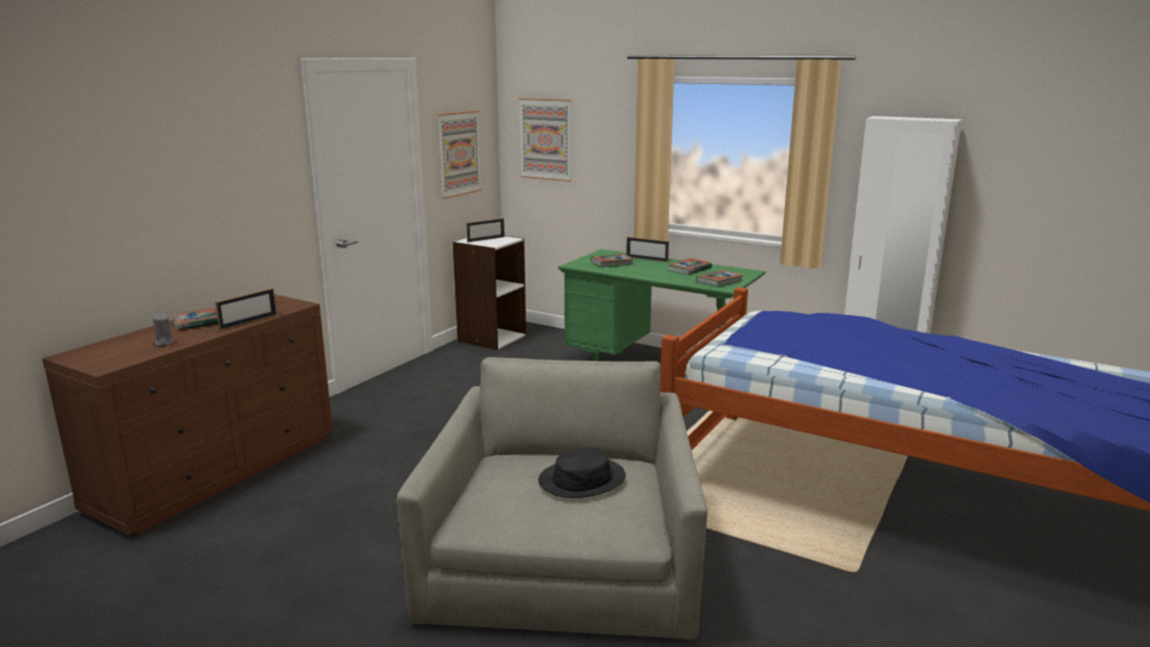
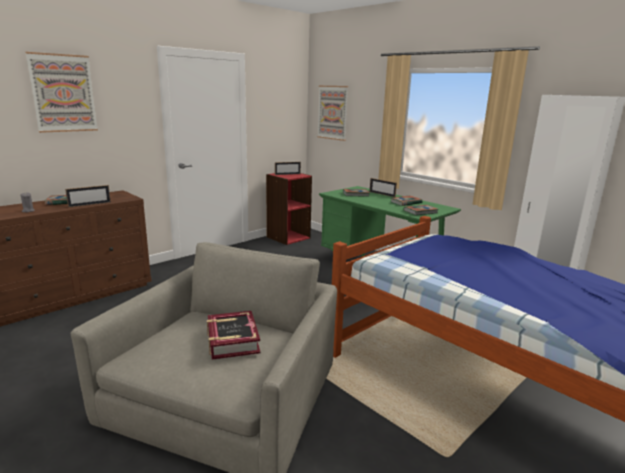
camera: 15 degrees right, 0 degrees up
picture [437,110,482,199] -> picture moved to [26,52,98,133]
white bookcase [453,236,526,350] -> red bookcase [266,173,312,245]
black hat [538,448,626,498] -> book [207,311,260,360]

